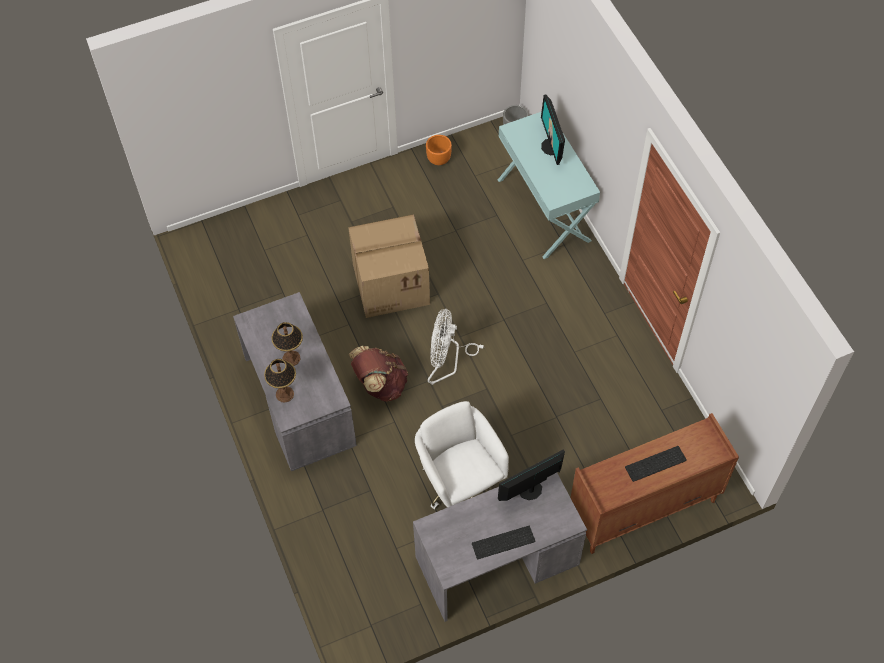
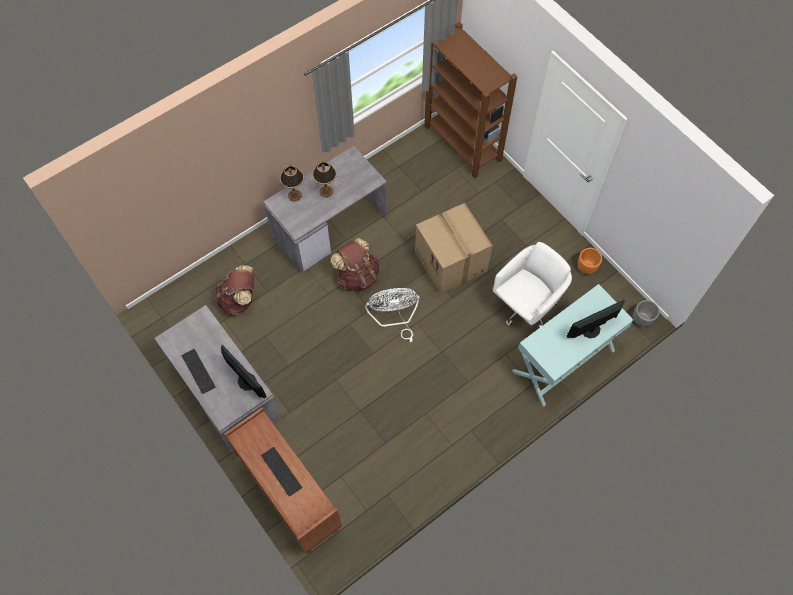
camera: 75 degrees right, 5 degrees up
white office chair [415,401,509,510] -> white office chair moved to [493,242,572,329]
none -> brown backpack [215,265,254,316]
none -> brown bookcase [424,22,517,178]

